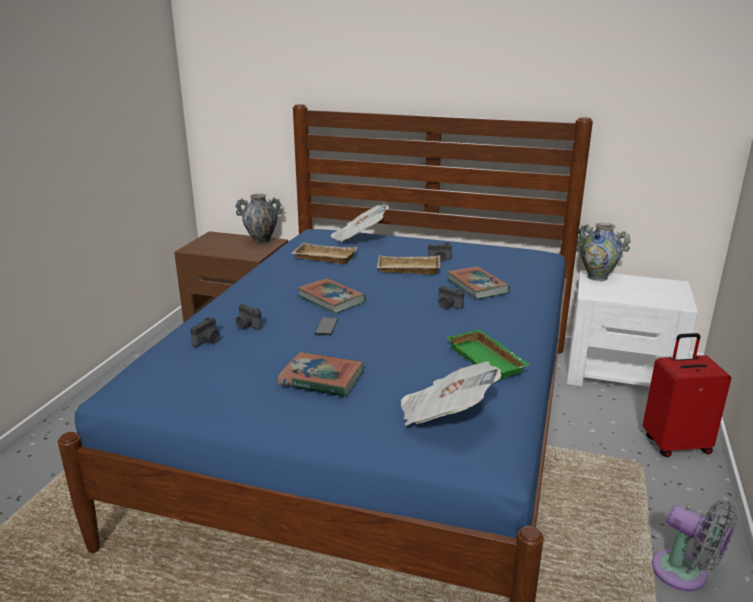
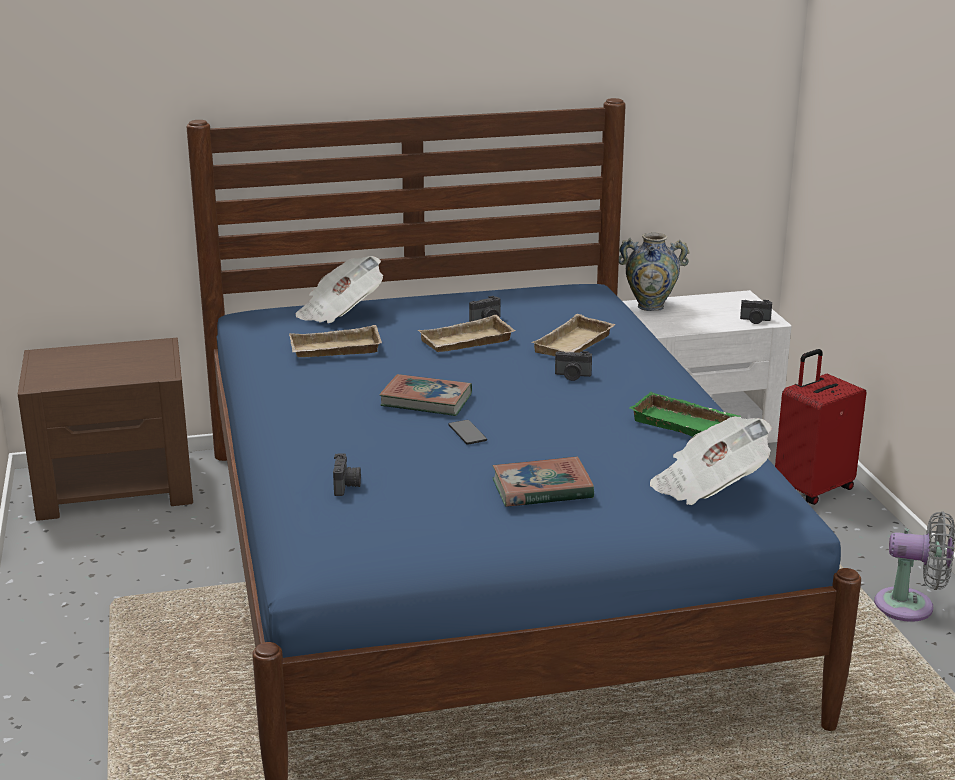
camera: 30 degrees left, 0 degrees up
vase [235,194,282,244] -> none
camera [236,304,262,330] -> camera moved to [740,300,772,324]
book [448,267,510,299] -> beige tray [531,314,615,356]

